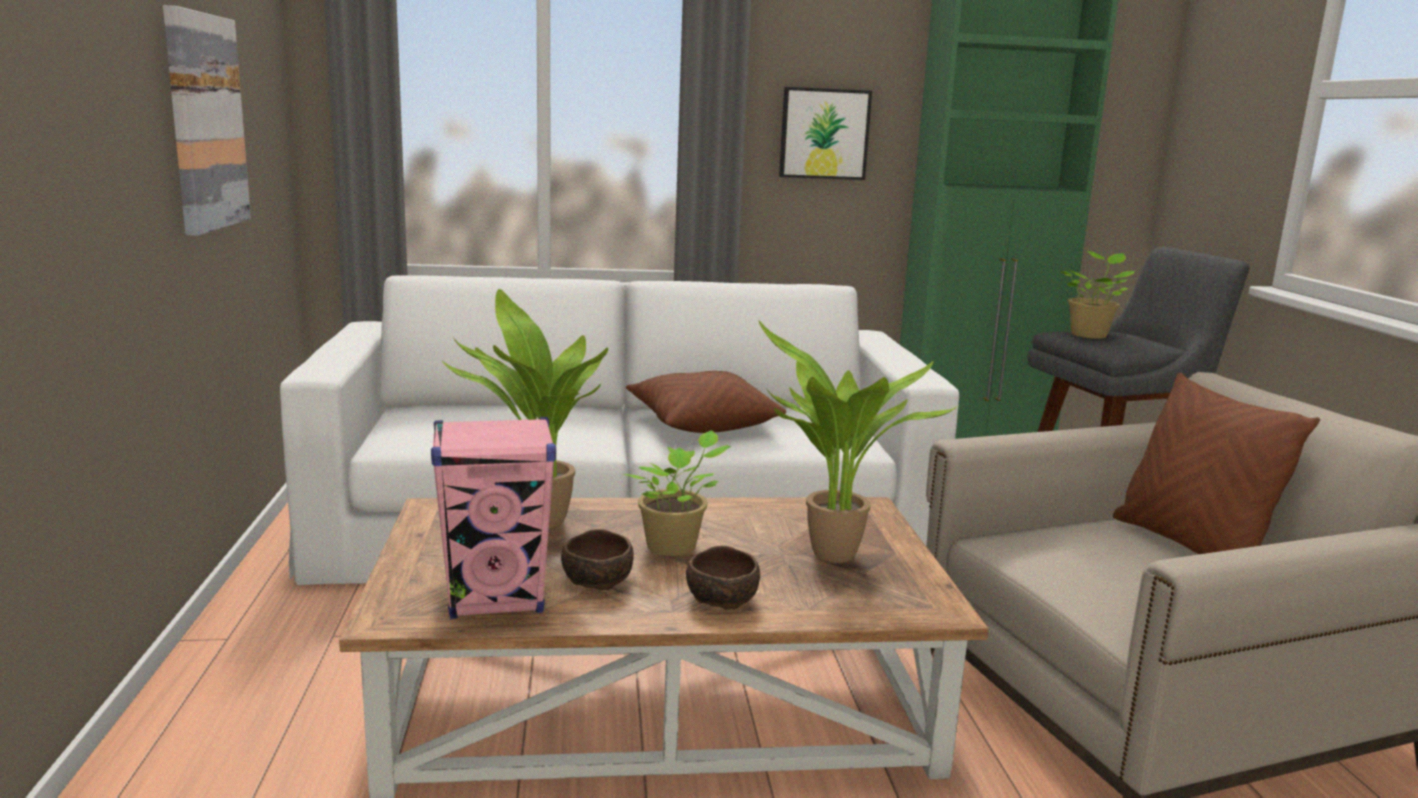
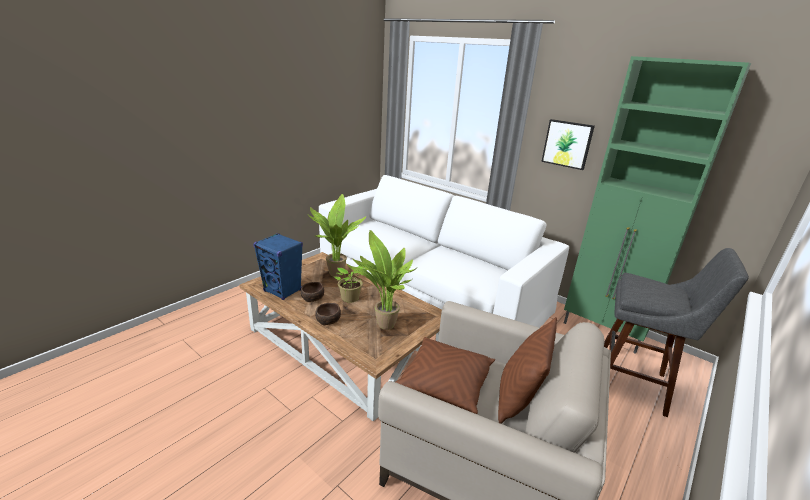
camera: 45 degrees right, 10 degrees up
picture [163,5,251,236] -> none
pink speaker [431,417,556,619] -> blue speaker [253,233,303,300]
brown pillow [626,371,786,433] -> brown pillow moved to [396,337,495,414]
potted plant [1061,251,1135,339] -> none

